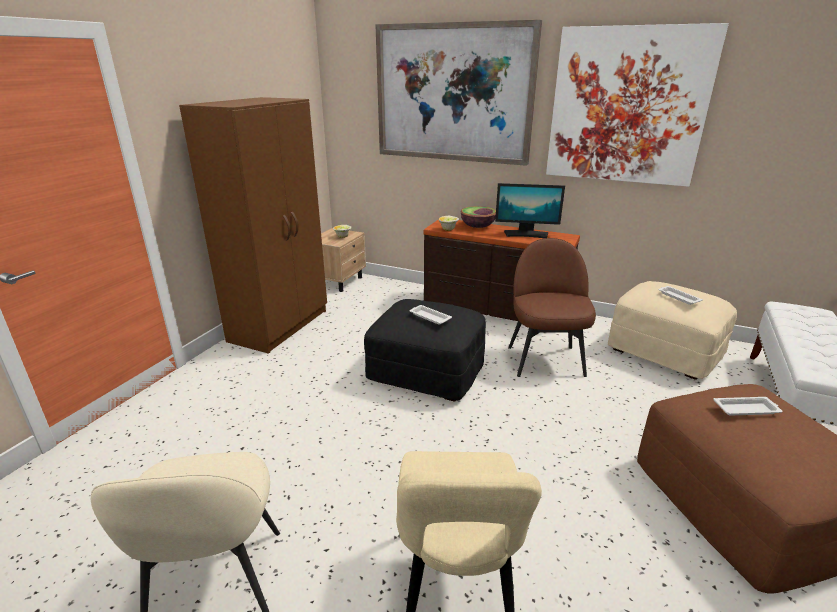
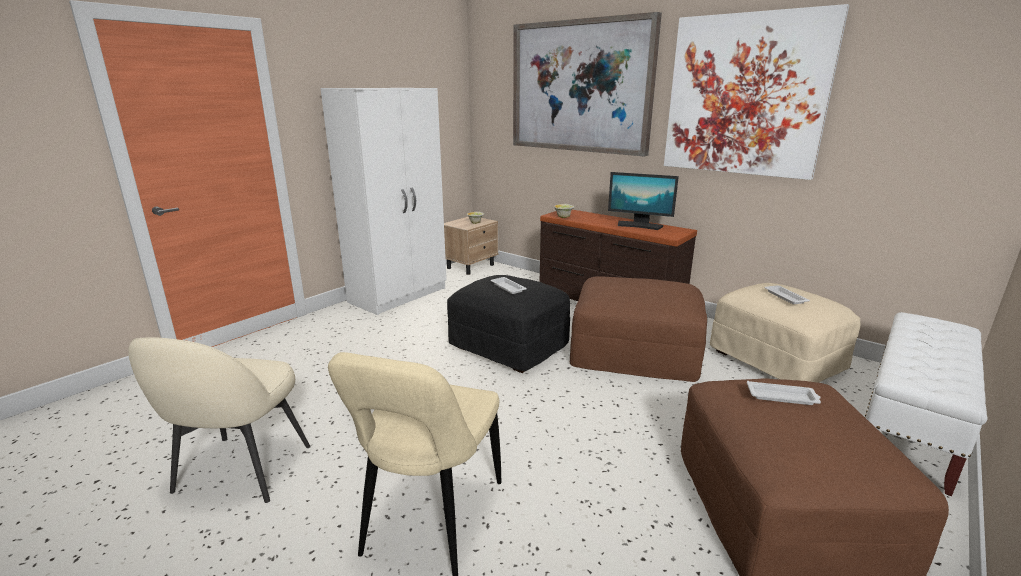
camera: 15 degrees right, 5 degrees down
brown wardrobe [179,97,327,354] -> white wardrobe [320,88,447,315]
bowl [460,206,496,228] -> none
brown chair [508,238,596,377] -> brown ottoman [570,276,707,382]

